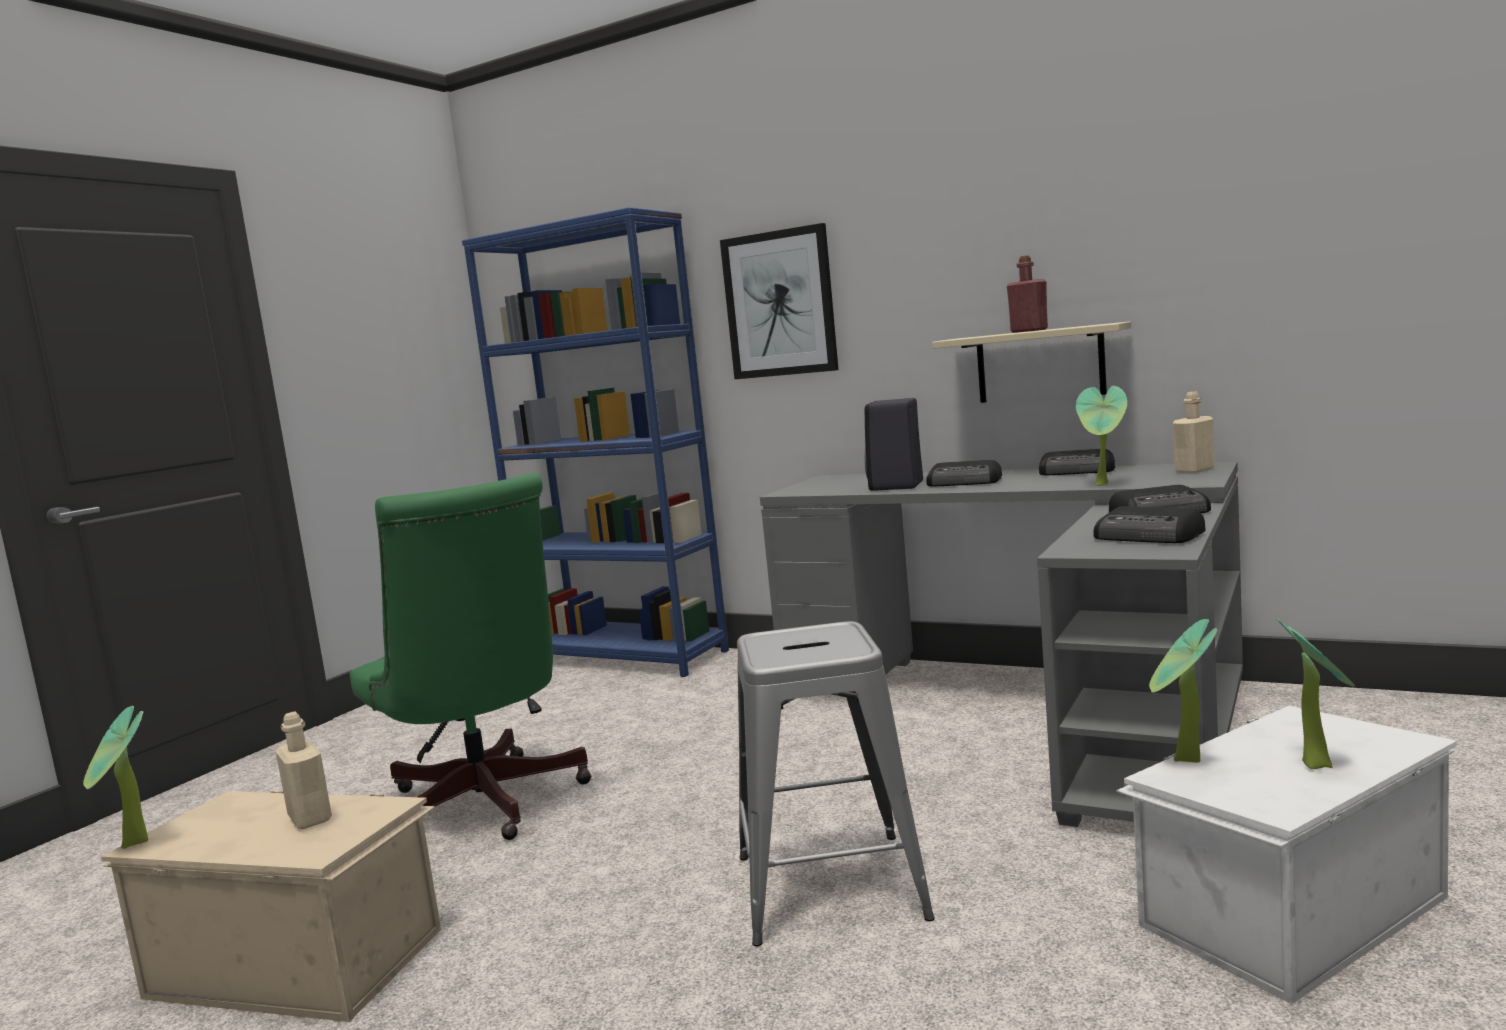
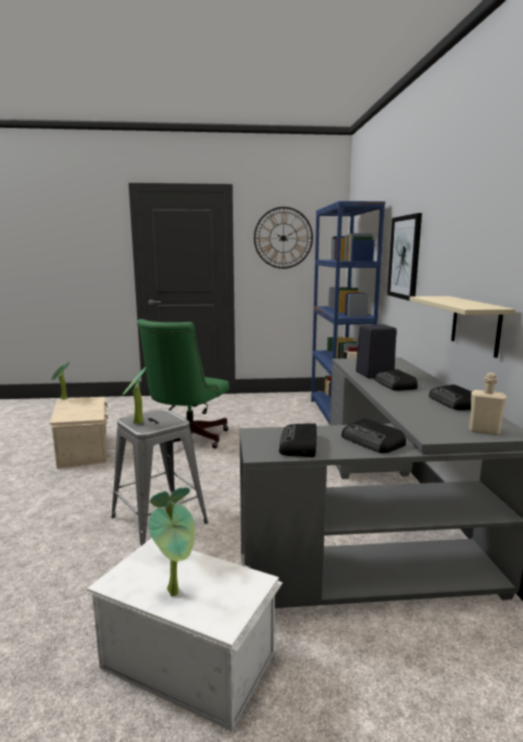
camera: 55 degrees right, 5 degrees up
beige bottle [276,711,332,829] -> none
red bottle [1007,256,1048,333] -> none
potted plant [1076,386,1127,486] -> potted plant moved to [122,367,146,424]
none -> wall clock [254,207,313,269]

